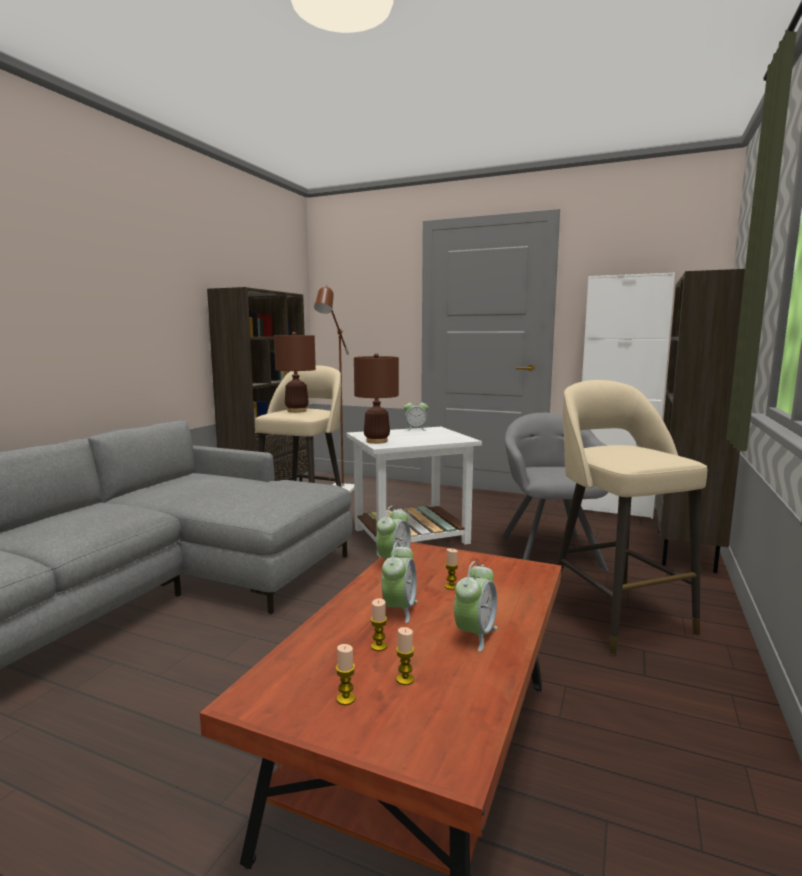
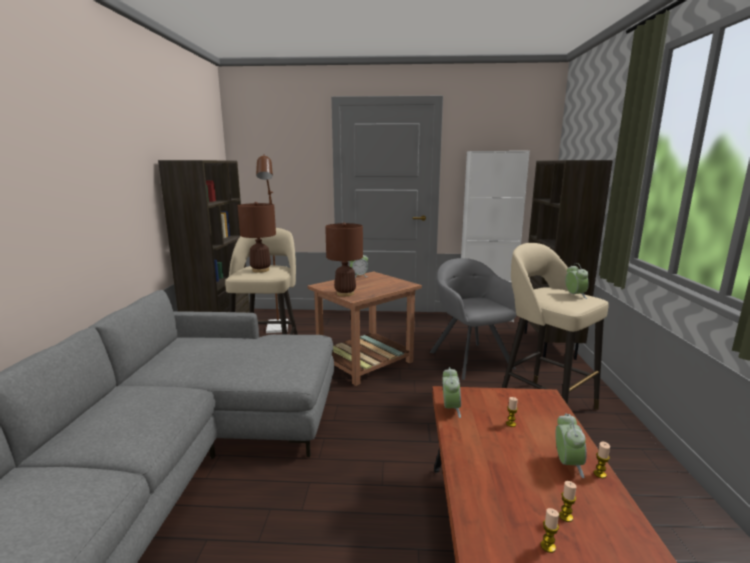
camera: 20 degrees left, 5 degrees up
white side table [346,427,482,557] -> brown side table [307,272,422,386]
candle [371,598,387,651] -> candle moved to [594,442,610,478]
alarm clock [382,542,418,623] -> alarm clock moved to [565,263,589,299]

